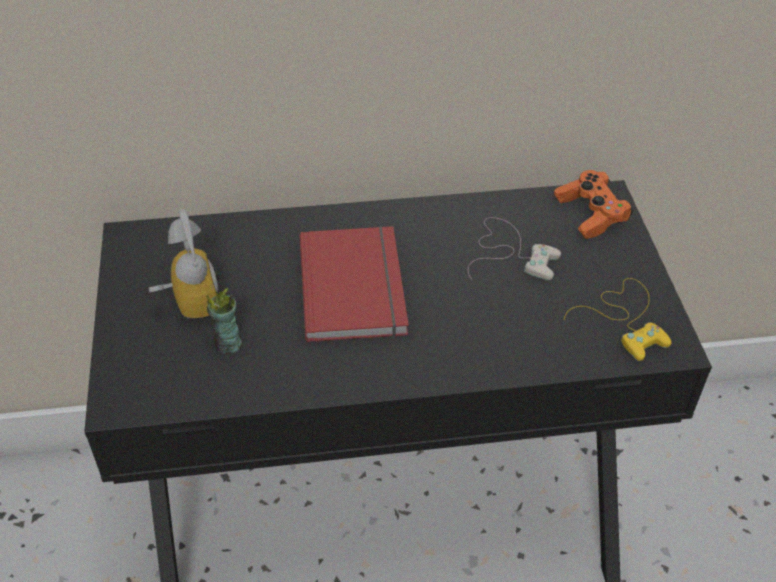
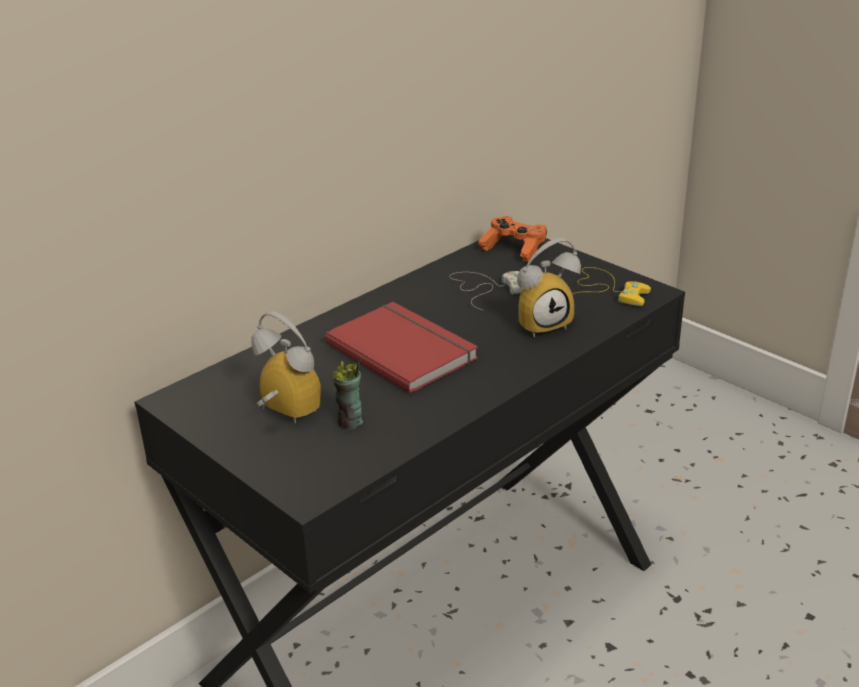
camera: 35 degrees left, 15 degrees down
none -> alarm clock [517,238,581,338]

